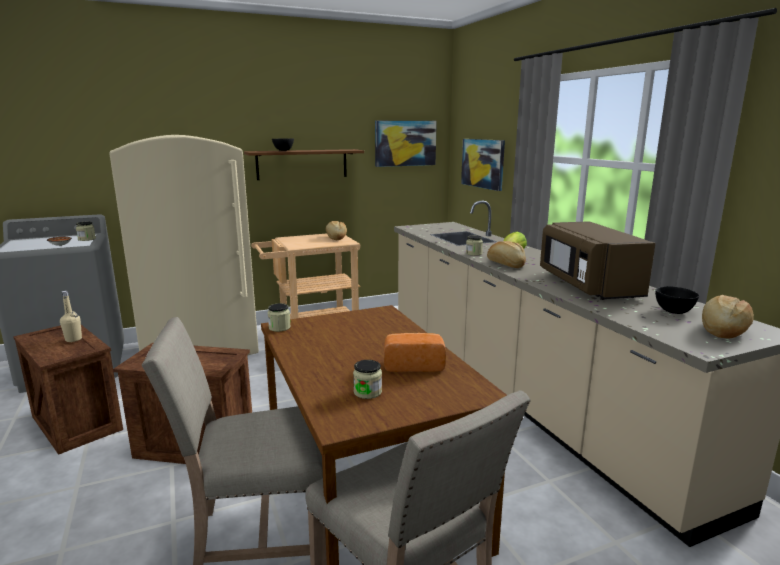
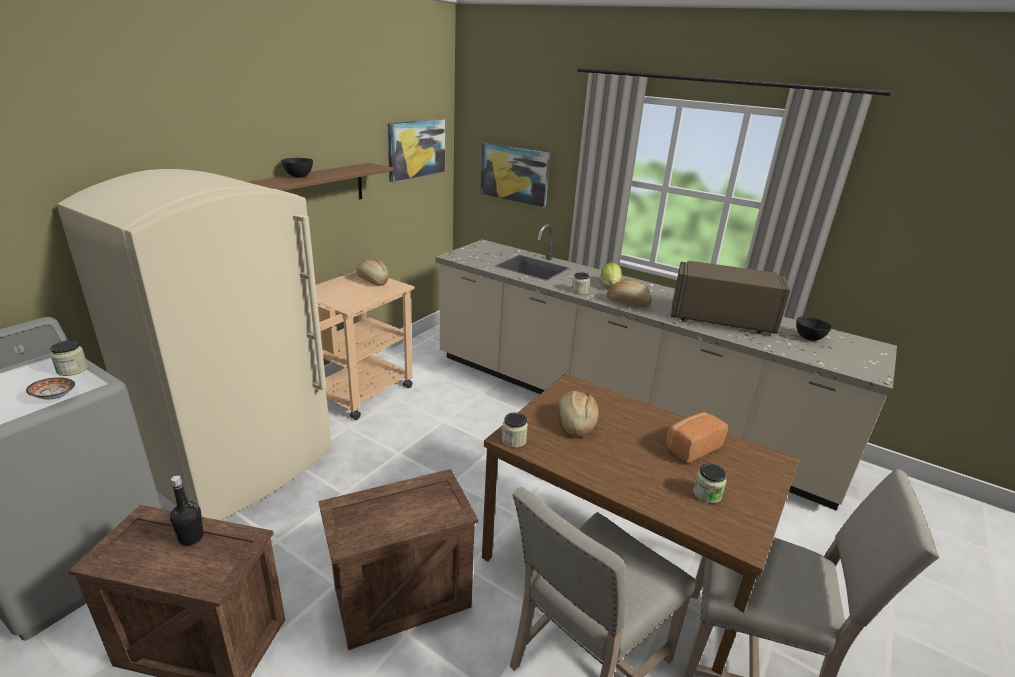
camera: 35 degrees left, 10 degrees up
beige bottle [60,291,82,342] -> black bottle [170,475,204,546]
brown microwave [540,221,656,300] -> brown microwave turned 150 degrees clockwise [671,261,791,334]
bread [702,295,754,338] -> bread moved to [559,391,599,437]

